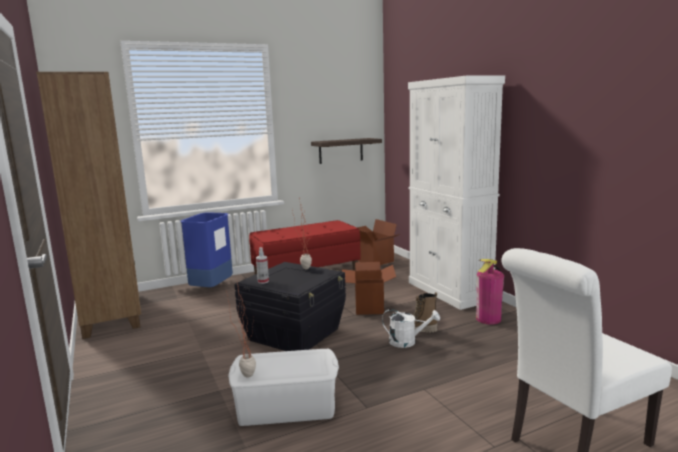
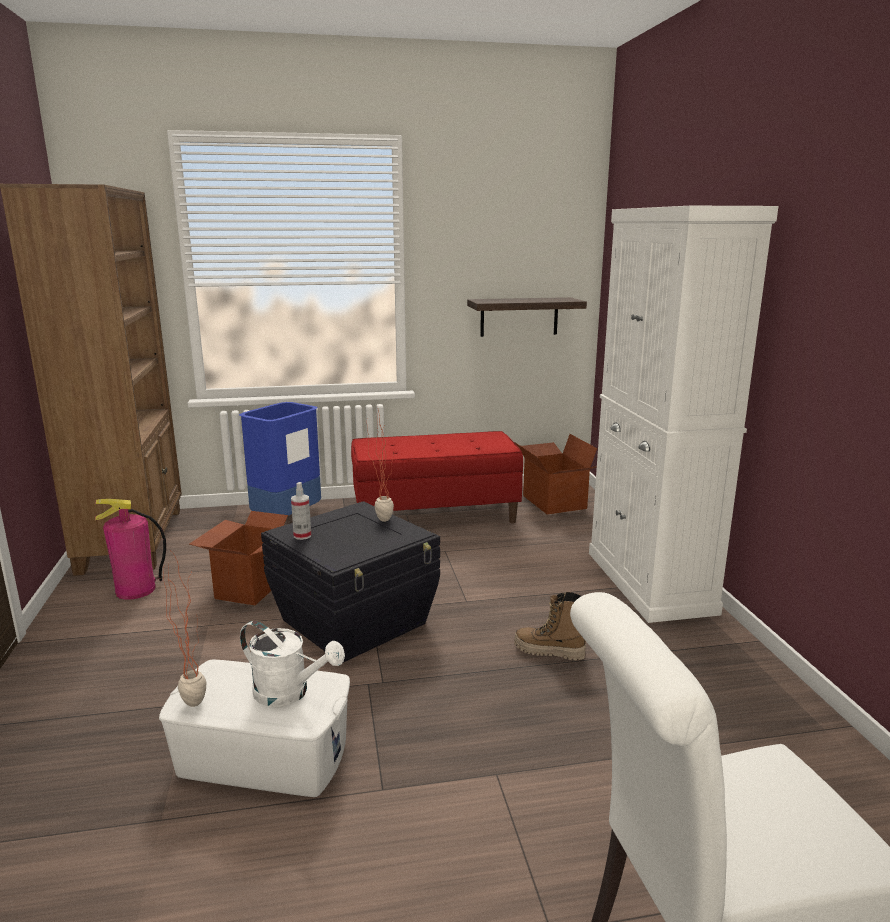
camera: 15 degrees right, 5 degrees up
cardboard box [342,262,396,315] -> cardboard box moved to [190,511,288,605]
white watering can [382,309,440,348] -> white watering can moved to [240,621,345,707]
fire extinguisher [476,259,504,325] -> fire extinguisher moved to [95,499,166,600]

